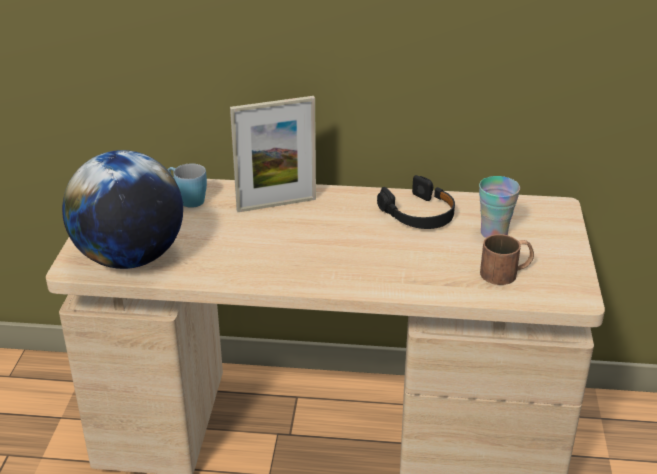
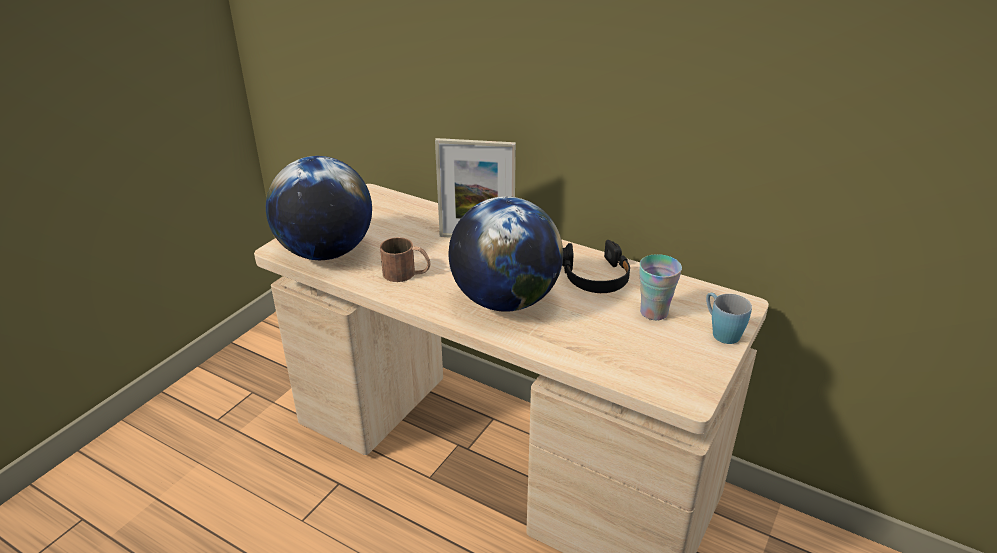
camera: 25 degrees right, 0 degrees up
blue mug [168,163,207,208] -> blue mug moved to [706,293,752,344]
brown mug [480,234,534,285] -> brown mug moved to [380,237,430,282]
none -> globe [449,196,563,312]

